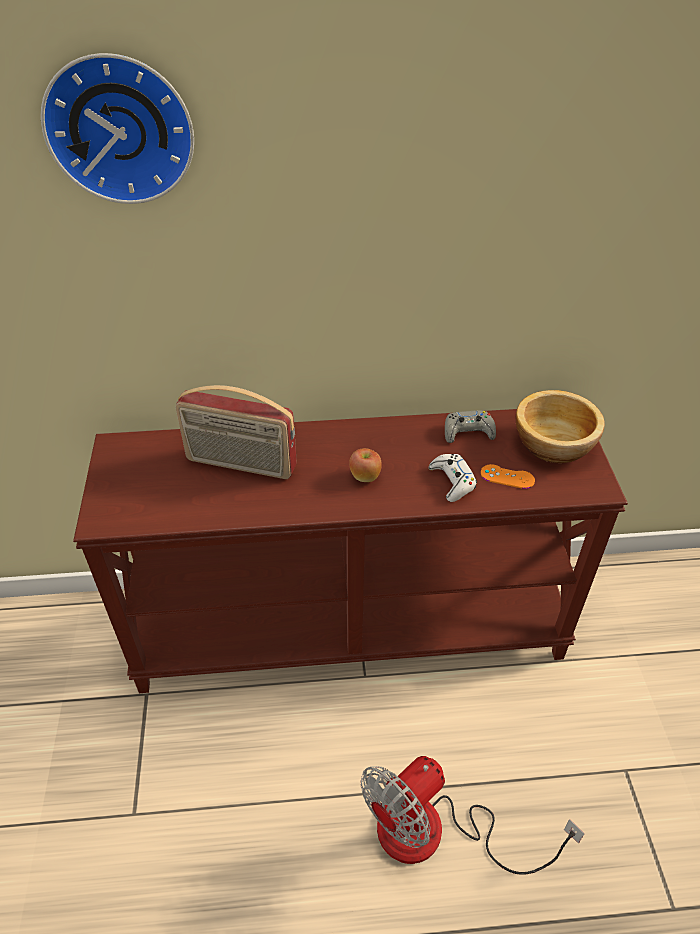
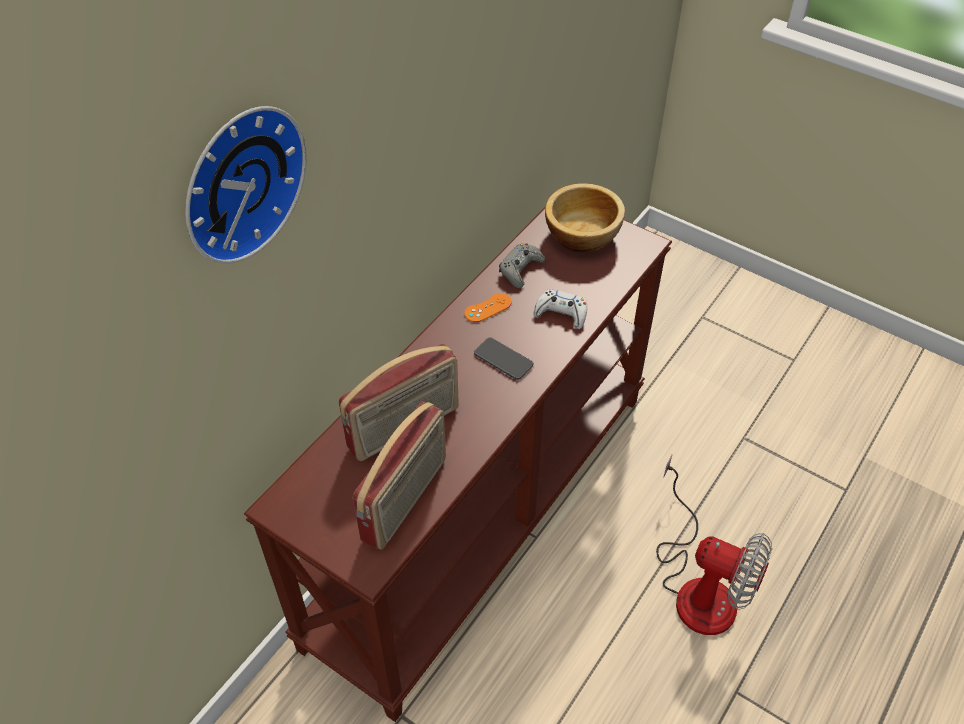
camera: 50 degrees left, 5 degrees up
apple [349,448,382,482] -> phone [474,337,534,380]
fan [361,756,585,875] -> fan turned 60 degrees counterclockwise [656,455,772,635]
orange game controller [481,464,535,489] -> orange game controller moved to [465,293,511,322]
none -> radio [353,401,446,550]

